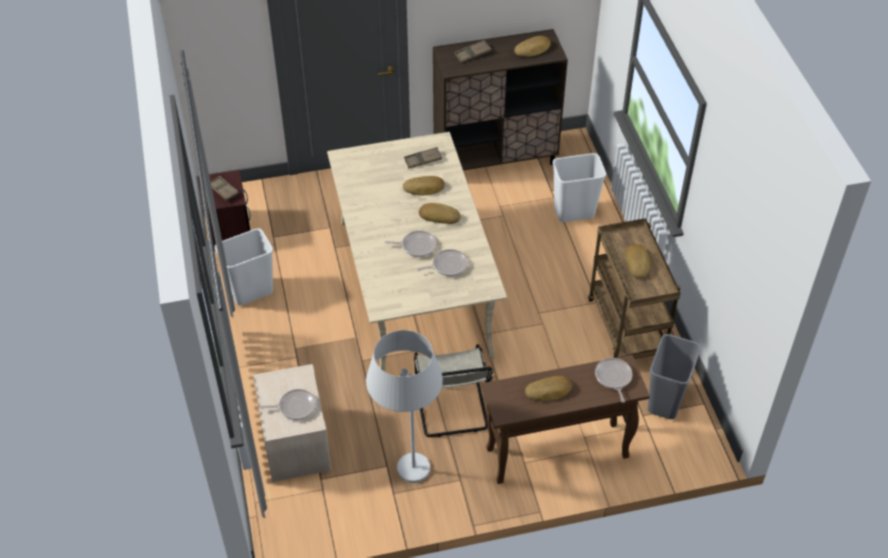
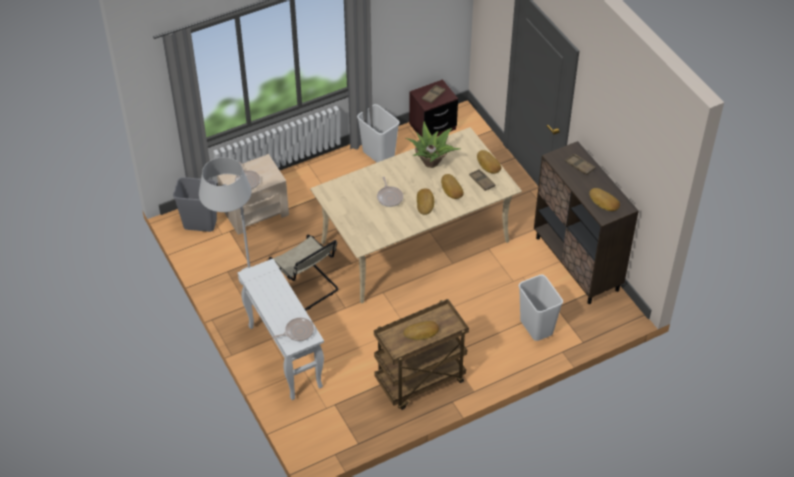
camera: 75 degrees right, 0 degrees up
beige chair [414,344,493,437] -> beige chair turned 105 degrees counterclockwise [269,235,338,311]
frying pan [417,249,468,276] -> none
brown console table [481,355,650,484] -> white console table [238,259,324,400]
bread [525,376,572,401] -> bread moved to [477,150,501,174]
grey trash can [648,334,701,419] -> grey trash can moved to [173,177,217,232]
none -> potted plant [405,121,461,168]

